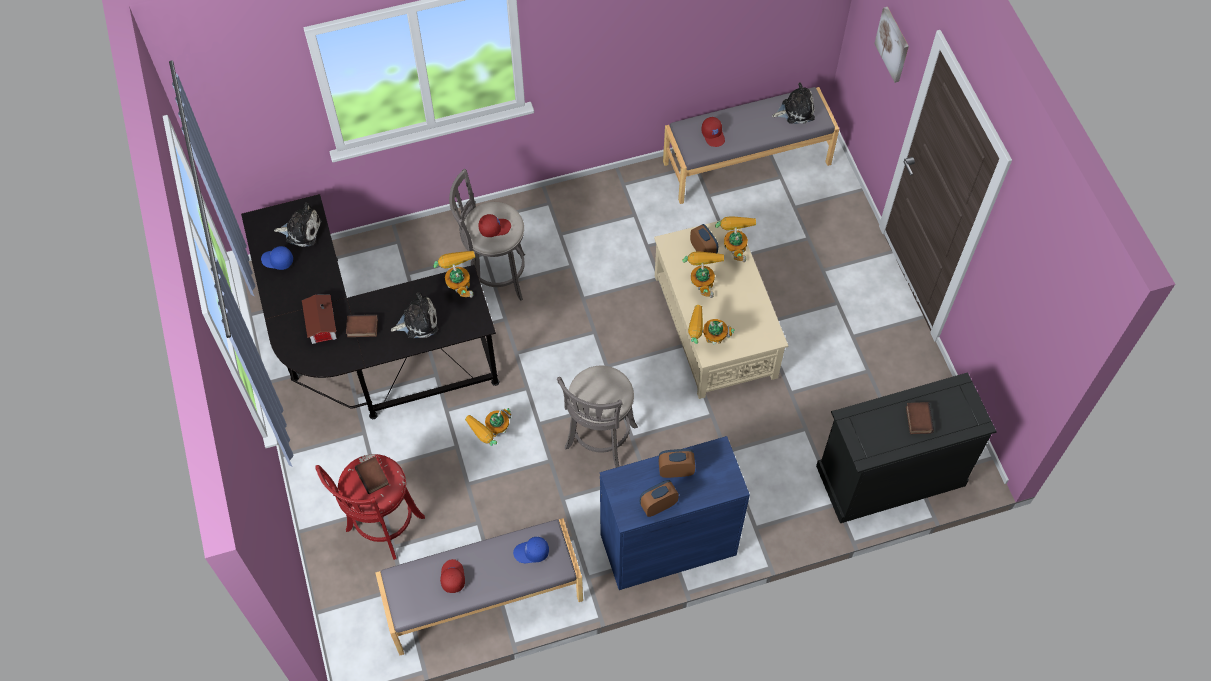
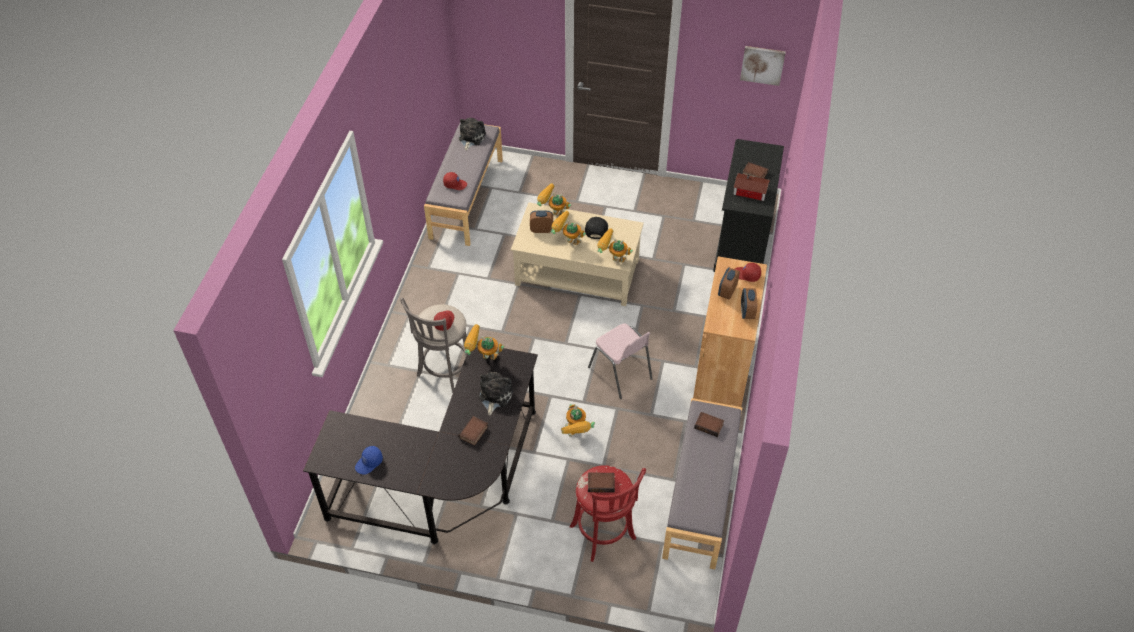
camera: 60 degrees left, 10 degrees down
plush toy [274,203,322,247] -> none
toy house [302,295,337,344] -> toy house moved to [733,173,770,201]
red cap [440,559,465,593] -> red cap moved to [735,263,761,282]
blue cap [513,537,549,563] -> book [694,412,724,437]
grey stool [557,366,638,468] -> pink chair [588,324,653,399]
blue cabinet [600,436,750,590] -> brown cabinet [693,256,767,407]
toy robot [688,305,735,345] -> toy robot turned 75 degrees clockwise [597,228,633,262]
picture [874,7,909,83] -> picture moved to [740,46,786,86]
none -> black cap [585,217,608,239]

